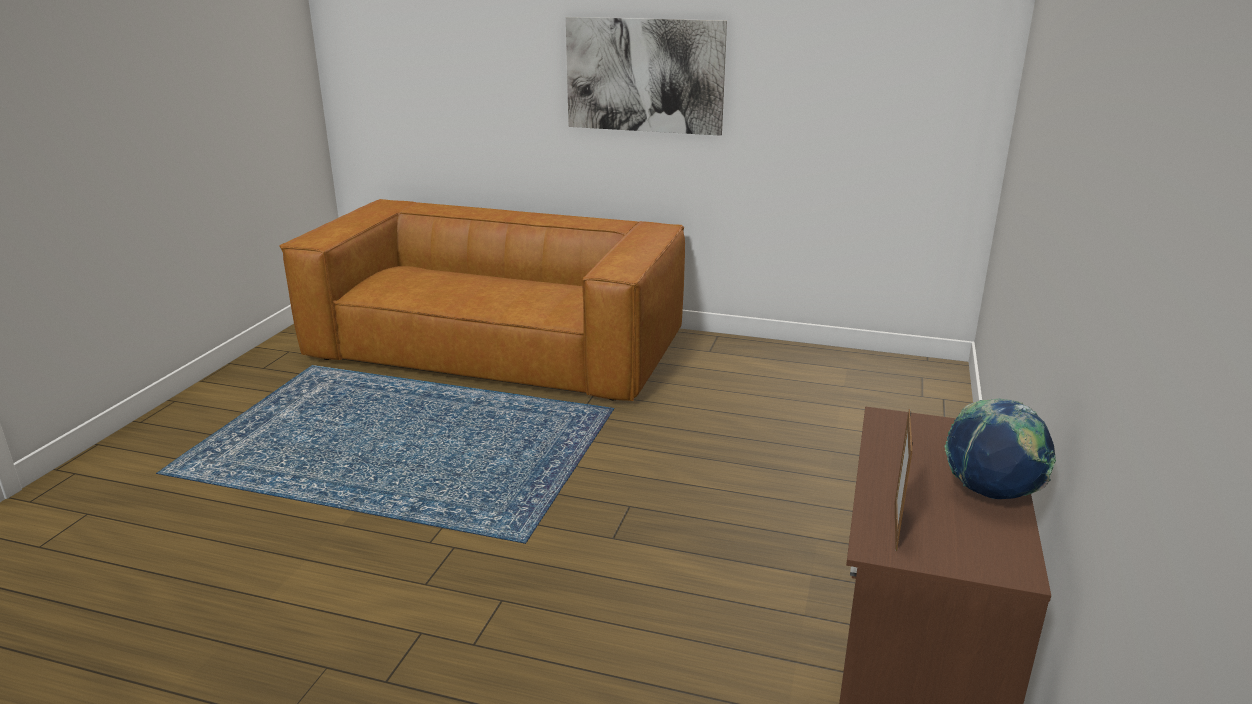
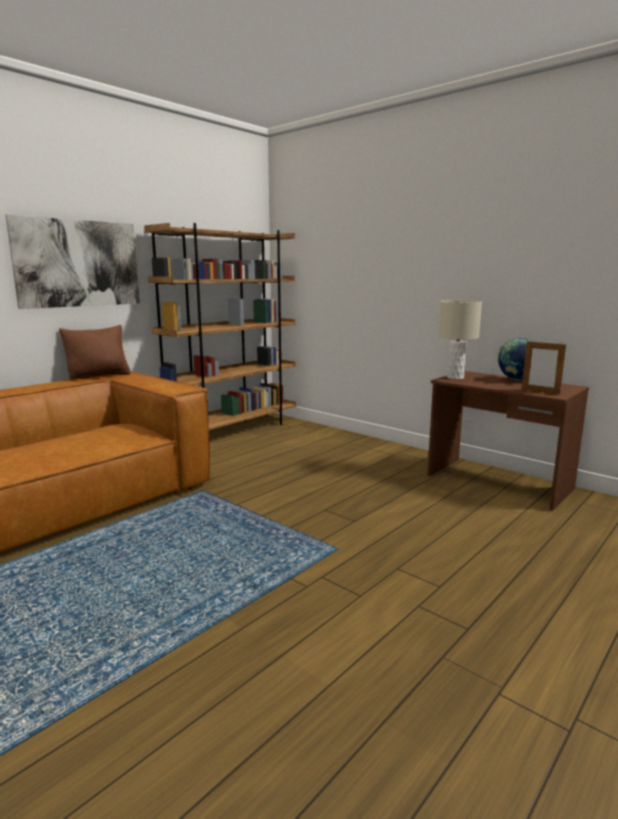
camera: 65 degrees left, 10 degrees down
none -> brown pillow [59,325,131,380]
none -> brown bookcase [144,223,296,430]
none -> beige table lamp [438,300,482,379]

